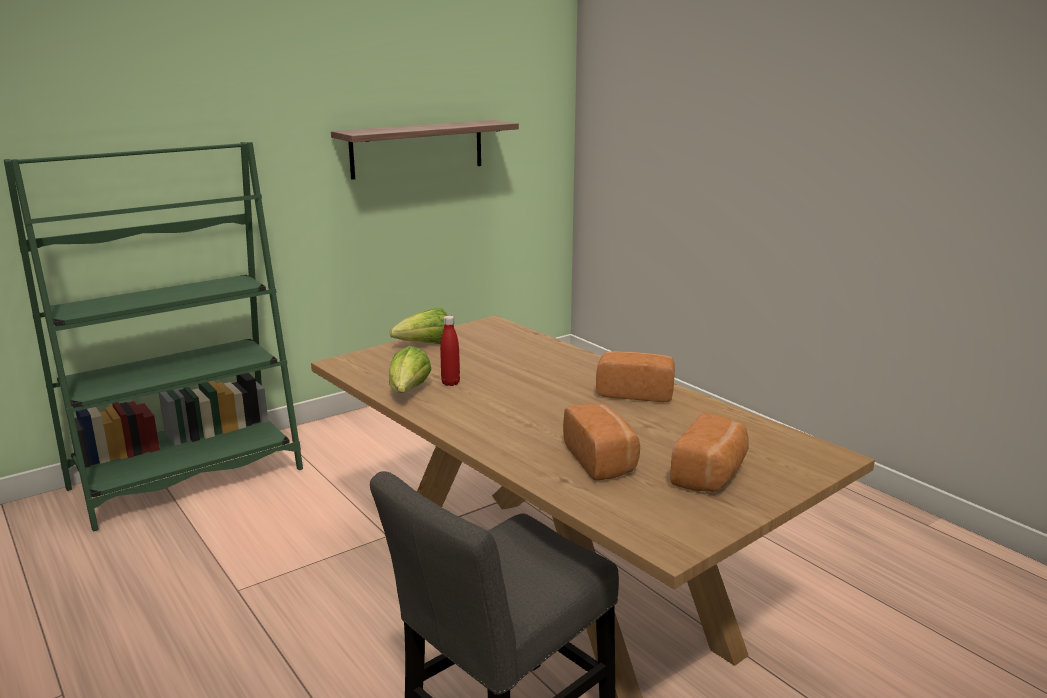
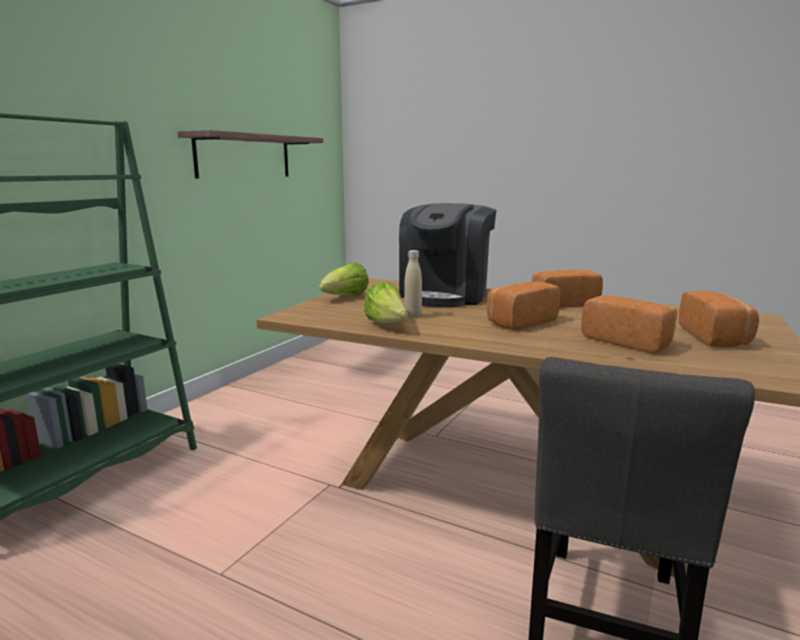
camera: 25 degrees left, 5 degrees down
red bottle [440,316,460,386] -> beige bottle [404,250,422,318]
none -> coffee machine [399,203,496,307]
none -> bread [486,281,560,330]

